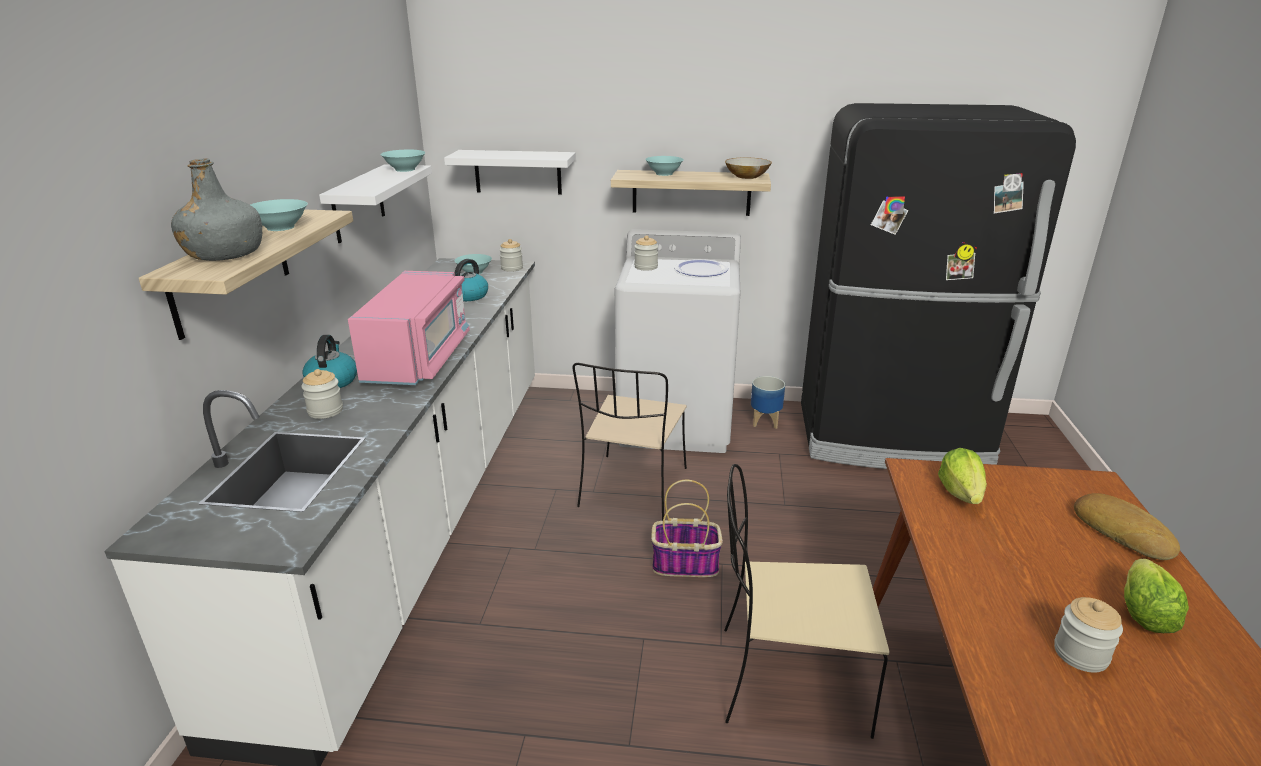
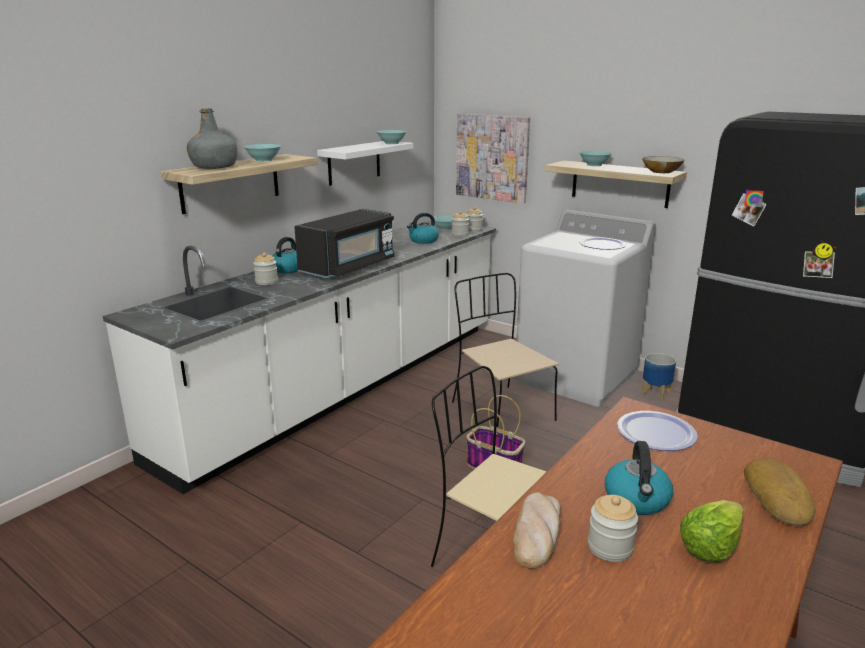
camera: 30 degrees right, 5 degrees down
pink microwave [348,271,470,385] -> black microwave [294,209,395,278]
white shelf [444,150,576,195] -> picture [456,114,530,204]
beige chair [572,363,687,521] -> beige chair turned 105 degrees clockwise [452,273,559,428]
jar [634,235,658,271] -> jar moved to [451,211,469,237]
lettuce [938,448,987,504] -> plate [617,411,698,451]
none -> bread [513,492,561,569]
none -> kettle [605,441,673,515]

